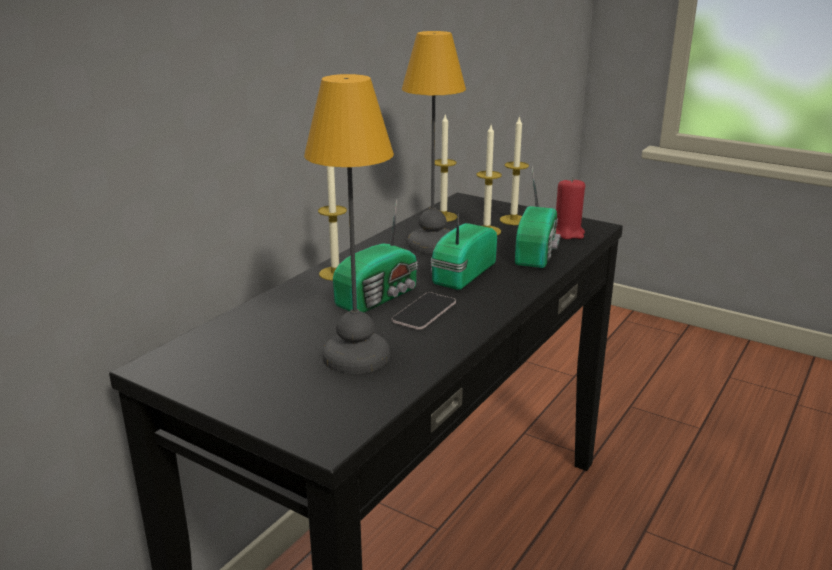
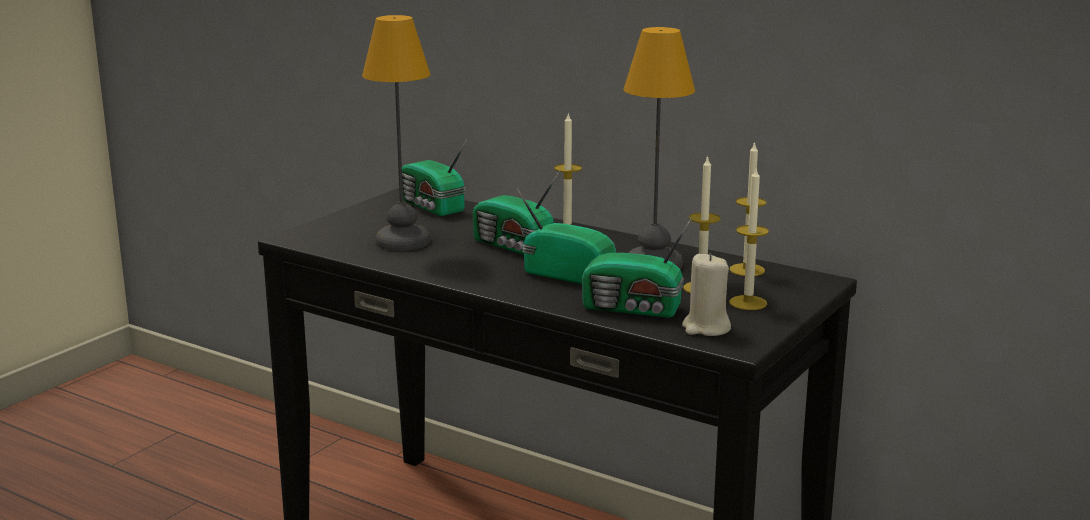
camera: 90 degrees right, 5 degrees down
phone [392,292,456,330] -> none
red candle [556,177,585,239] -> beige candle [682,253,731,336]
none -> radio [402,138,468,216]

